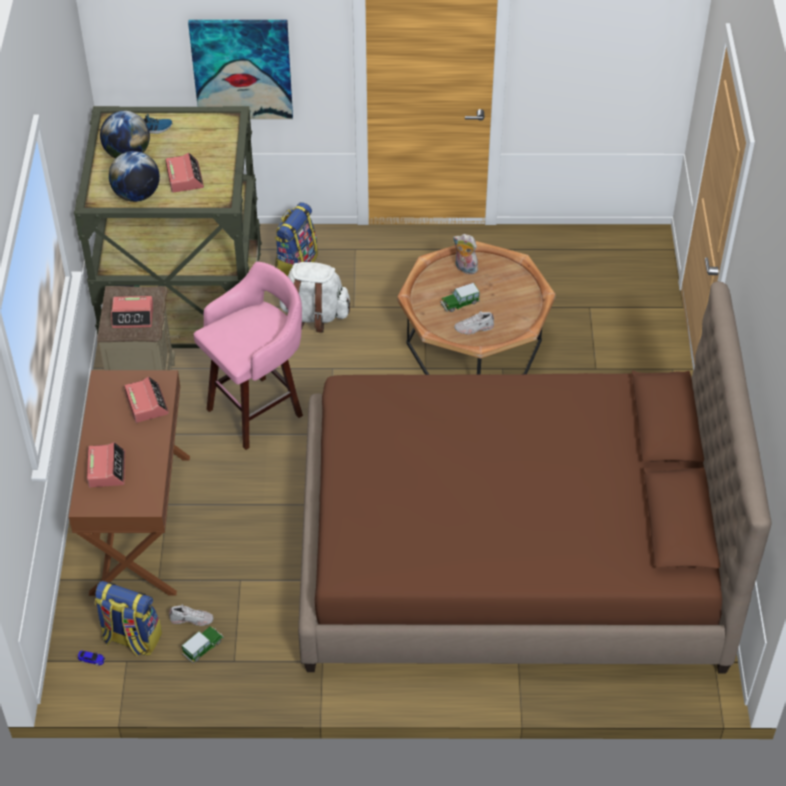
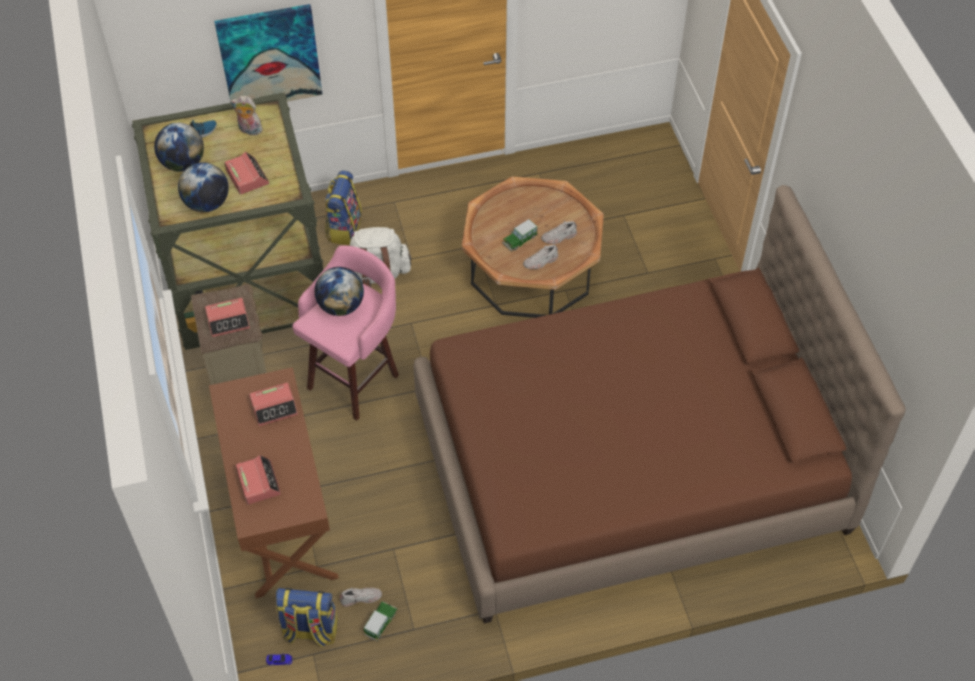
camera: 15 degrees left, 5 degrees up
alarm clock [124,377,169,423] -> alarm clock turned 105 degrees clockwise [249,383,298,426]
plush toy [453,234,478,274] -> plush toy moved to [230,96,264,136]
none -> globe [315,267,364,316]
none -> white shoe [541,221,577,244]

